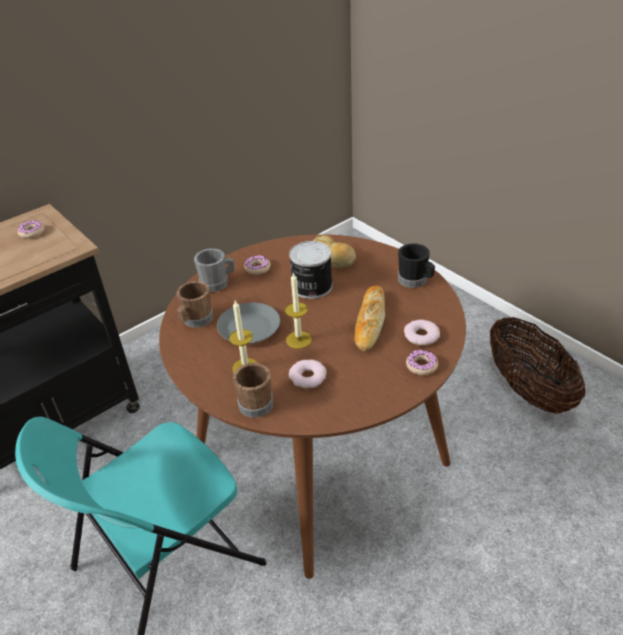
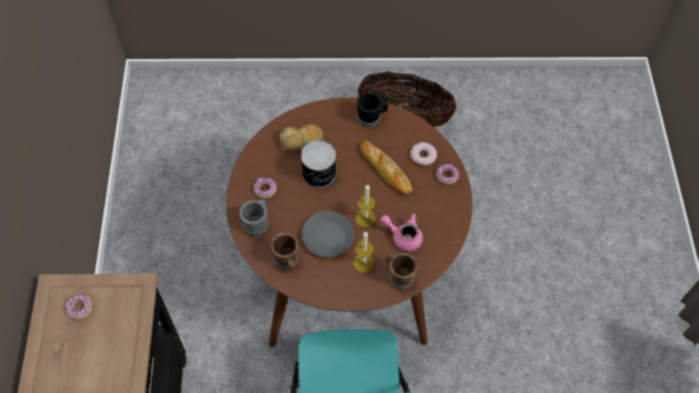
camera: 55 degrees left, 20 degrees up
donut [289,360,327,389] -> pink teapot [381,213,423,252]

